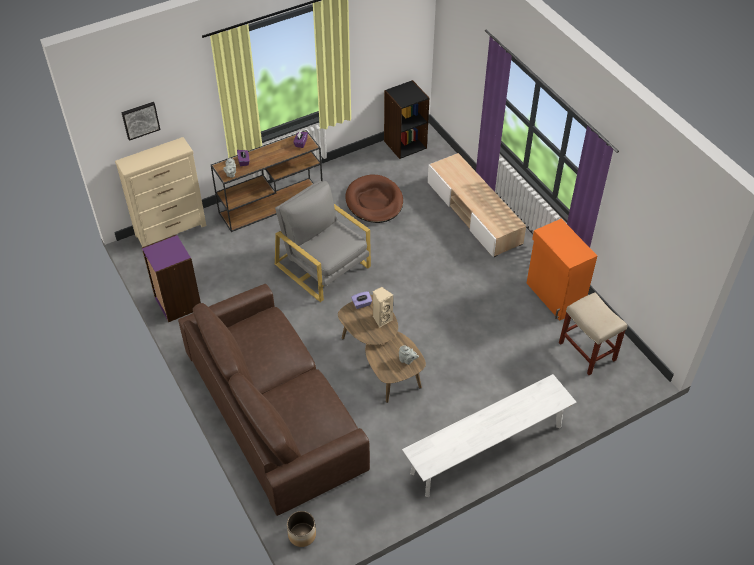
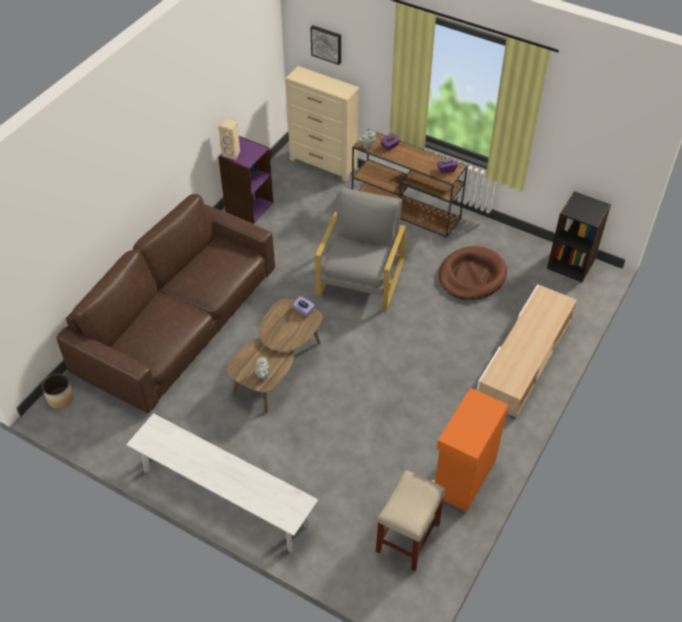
camera: 60 degrees right, 0 degrees up
beige speaker [373,287,393,328] -> beige speaker moved to [219,118,240,160]

